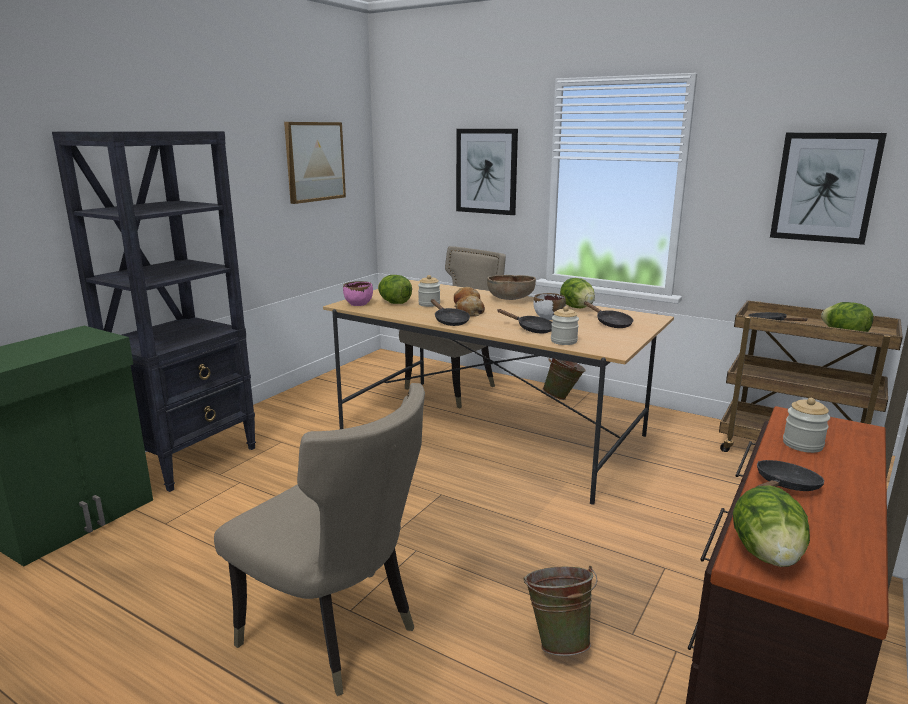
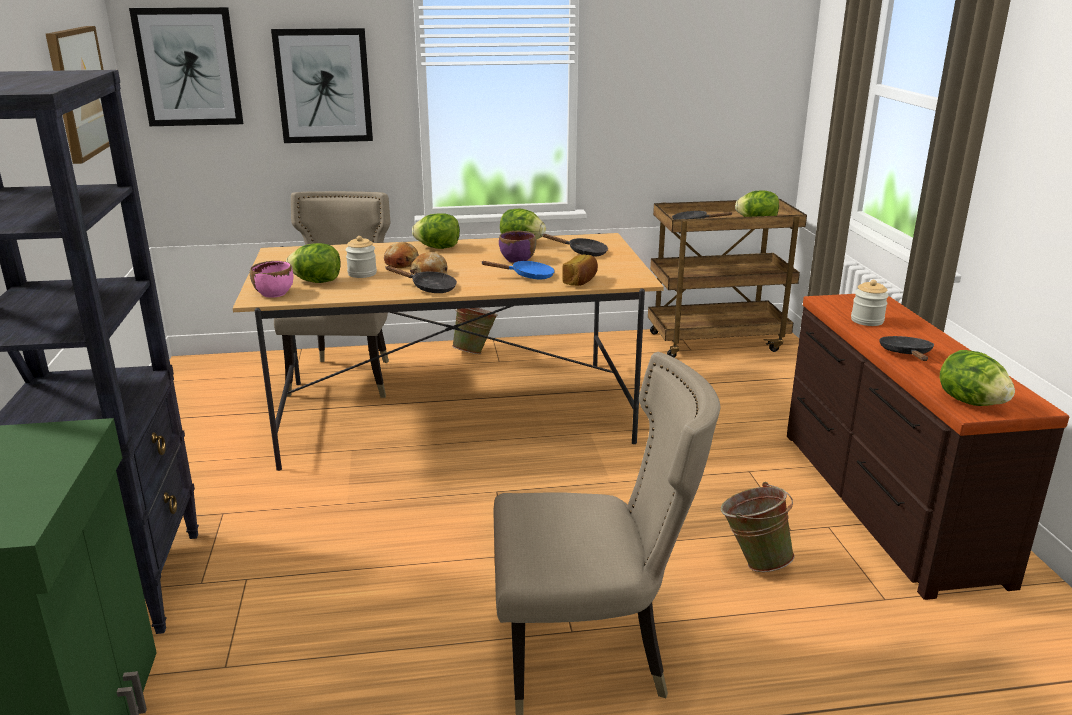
camera: 40 degrees left, 5 degrees up
brown bowl [487,275,536,300] -> lettuce [412,213,460,249]
black frying pan [497,309,553,333] -> blue frying pan [481,261,555,279]
white bowl [534,293,566,320] -> purple bowl [499,231,536,263]
jar [551,306,579,345] -> bread [562,254,598,286]
picture [770,133,887,245] -> picture moved to [129,7,243,126]

